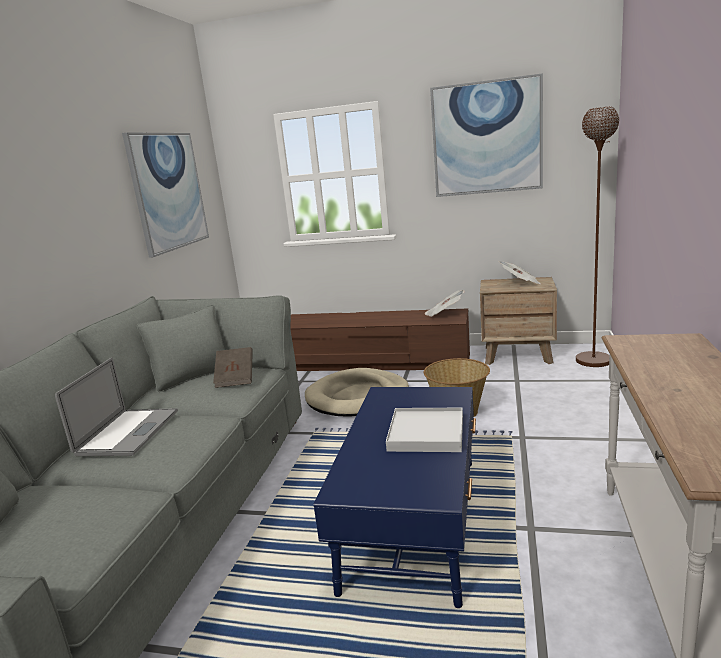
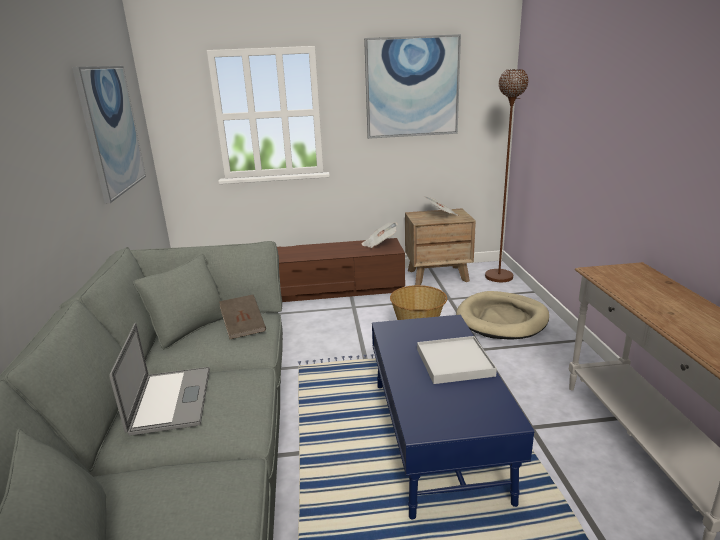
camera: 20 degrees left, 5 degrees up
beige dog bed [305,368,409,417] -> beige dog bed moved to [456,291,549,339]

